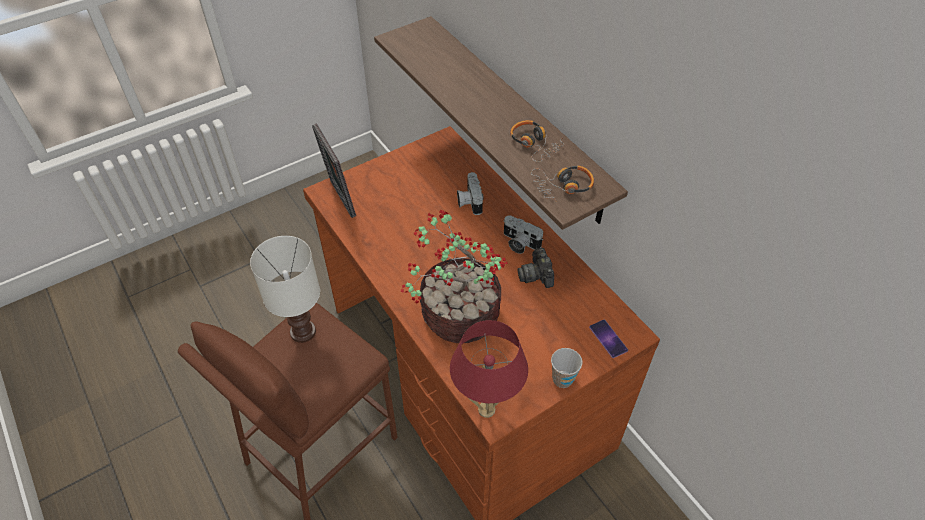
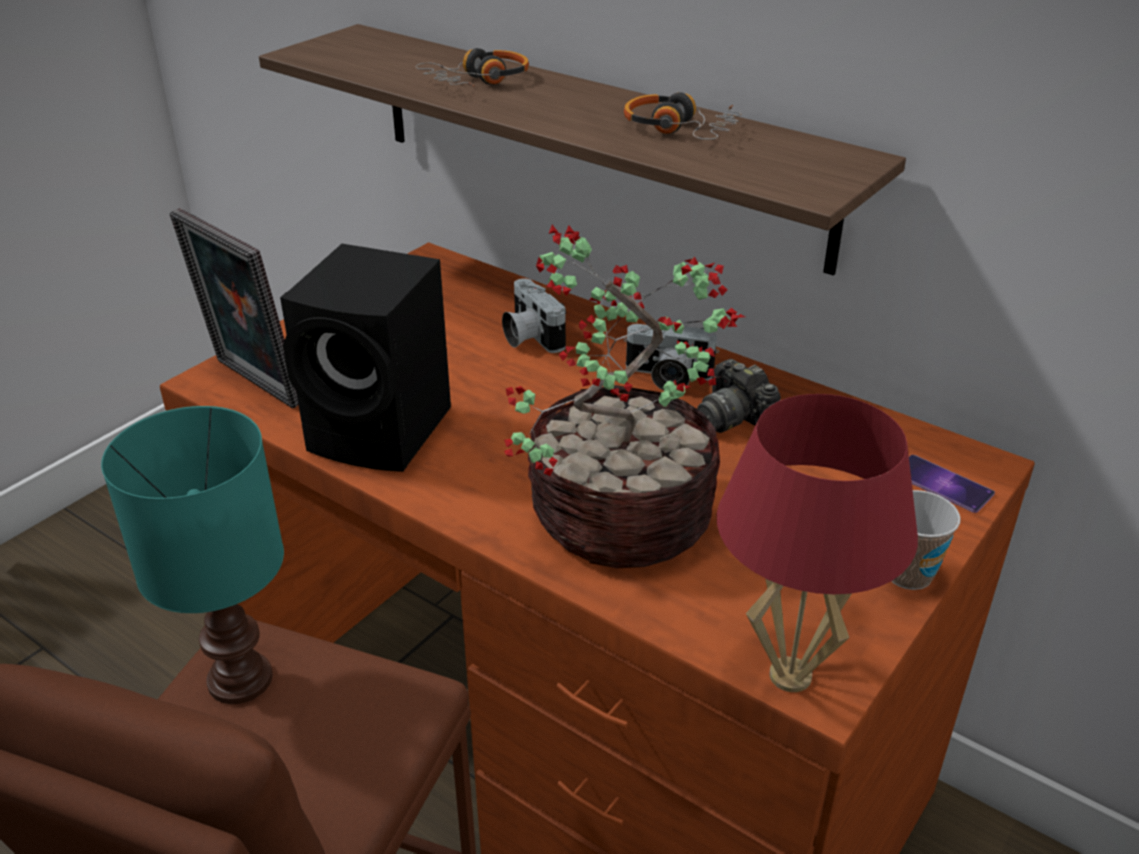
camera: 20 degrees left, 15 degrees down
white table lamp [250,236,320,343] -> turquoise table lamp [101,406,284,704]
headphones [531,166,594,203] -> headphones moved to [415,48,529,87]
none -> black speaker [280,244,451,472]

